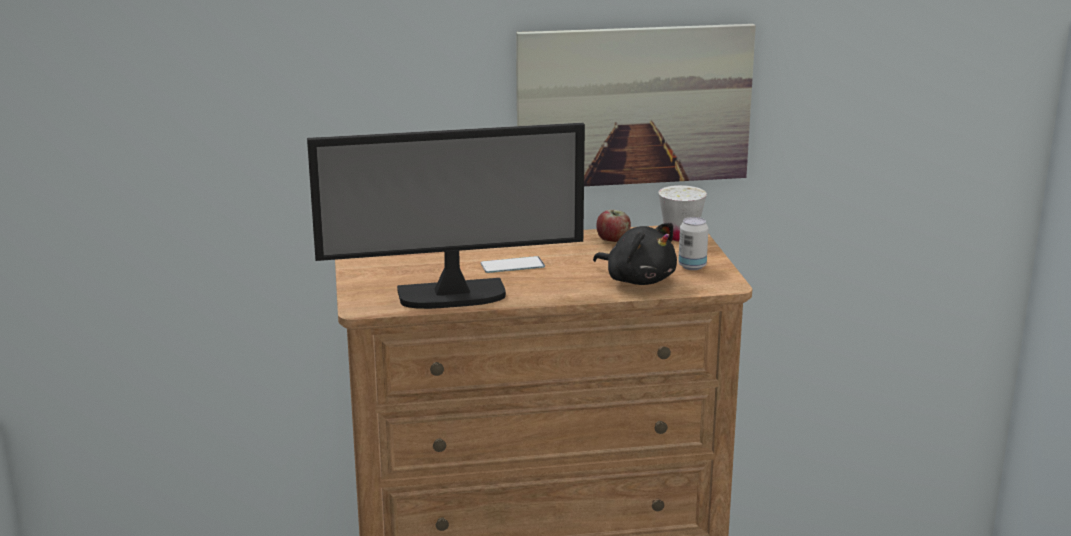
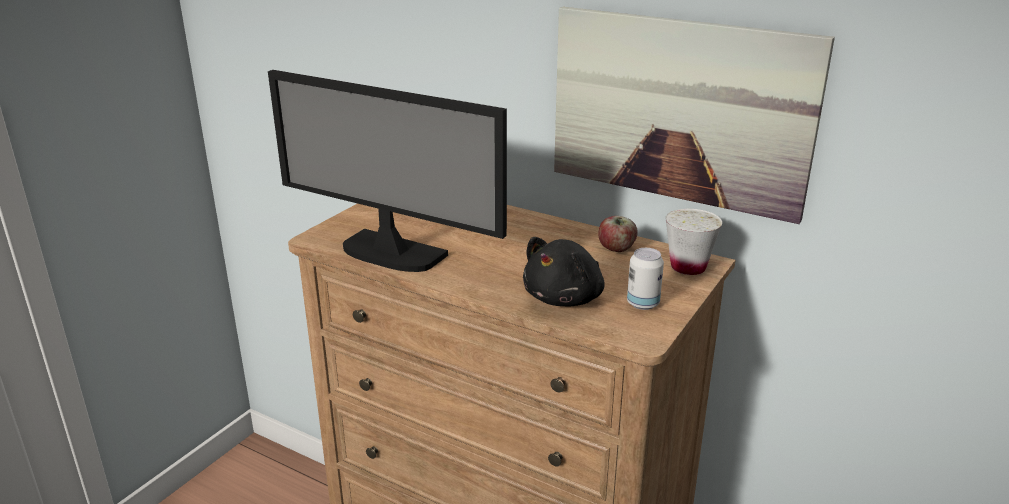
camera: 40 degrees right, 5 degrees up
phone [480,256,545,273] -> none
black plush toy [593,223,677,285] -> black plush toy turned 45 degrees clockwise [523,237,605,307]

